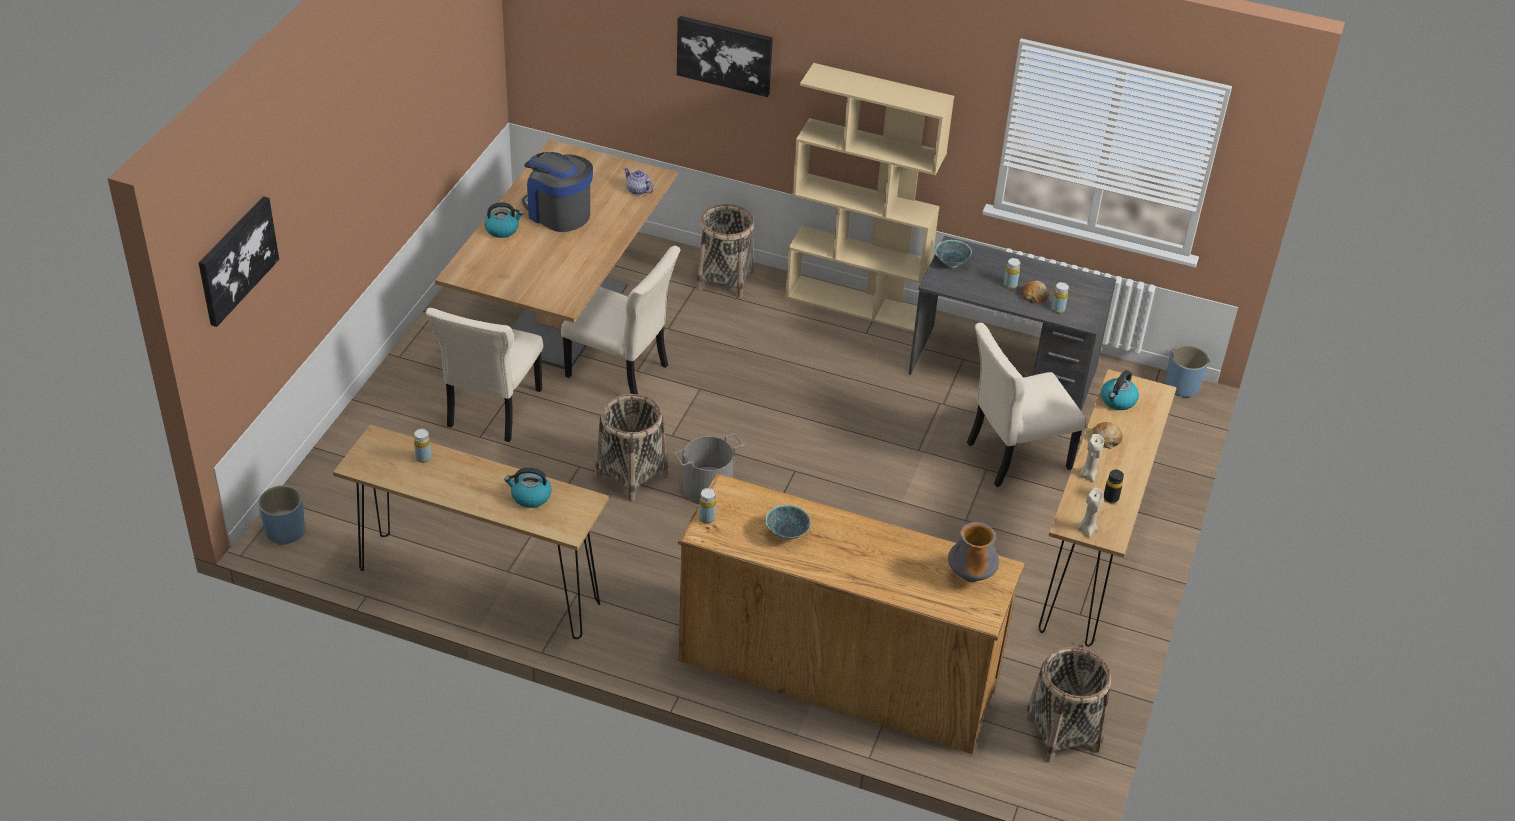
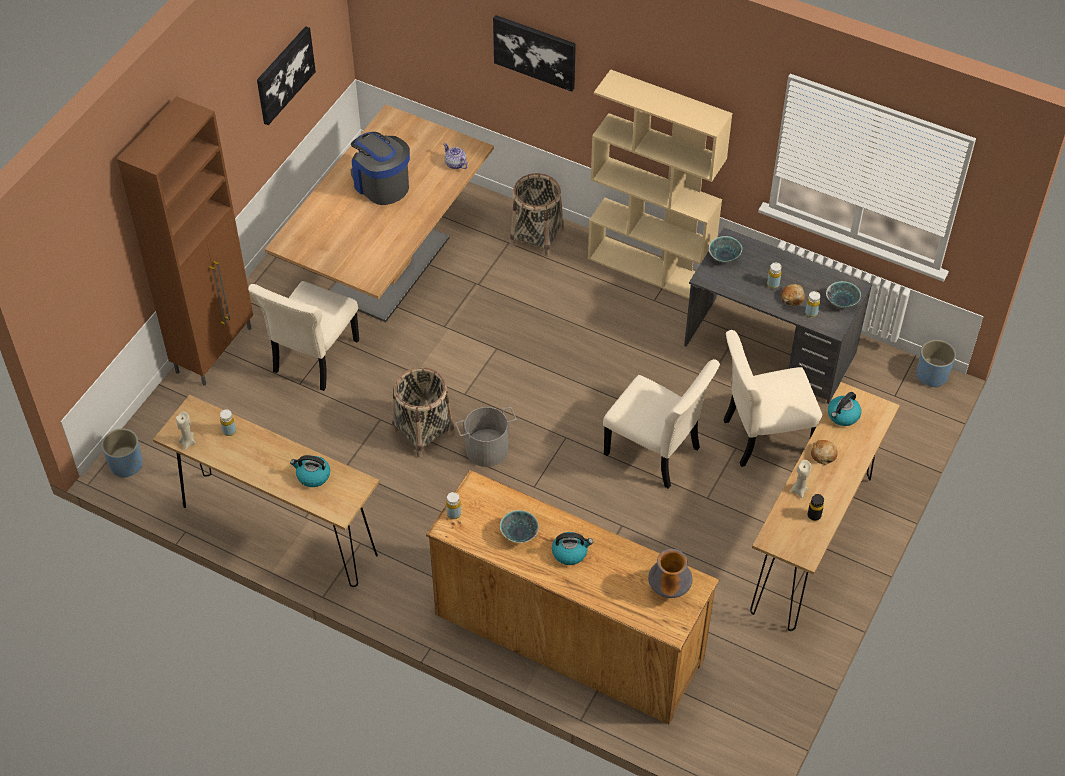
camera: 10 degrees right, 10 degrees up
picture [199,196,279,327] -> picture moved to [257,26,316,125]
kettle [484,202,524,238] -> kettle moved to [552,532,593,565]
beige chair [561,246,680,394] -> beige chair moved to [603,359,720,489]
basket [1024,647,1111,762] -> none
beige candle [1078,488,1104,537] -> beige candle moved to [176,412,196,450]
none -> brown cabinet [117,96,253,386]
none -> bowl [826,281,861,308]

